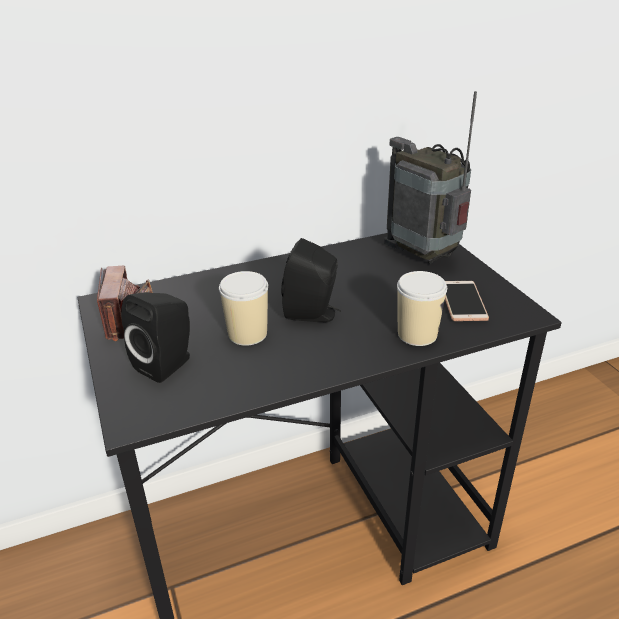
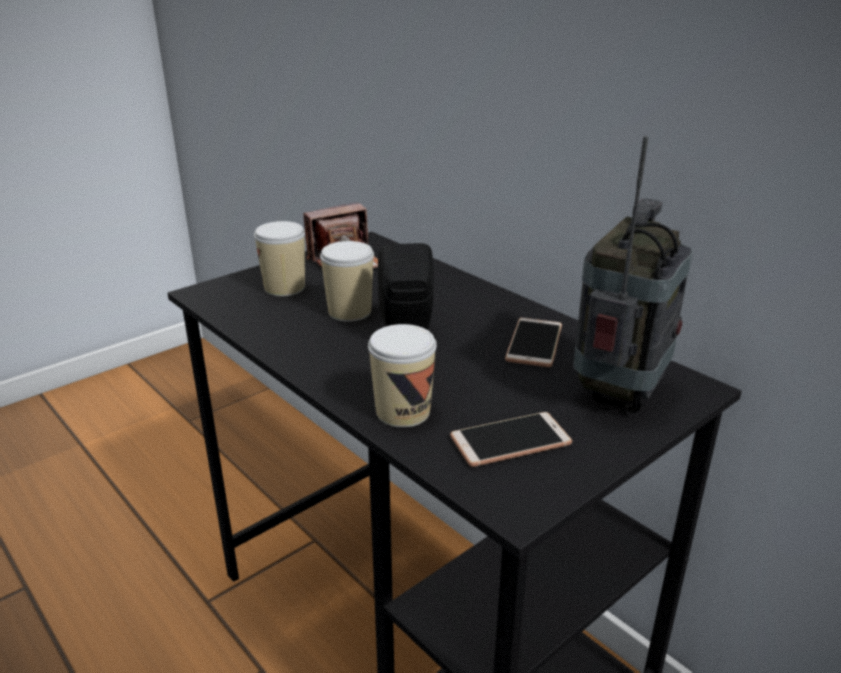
camera: 70 degrees right, 5 degrees down
black speaker [121,292,190,383] -> cup [254,221,305,296]
none -> phone [505,318,562,367]

